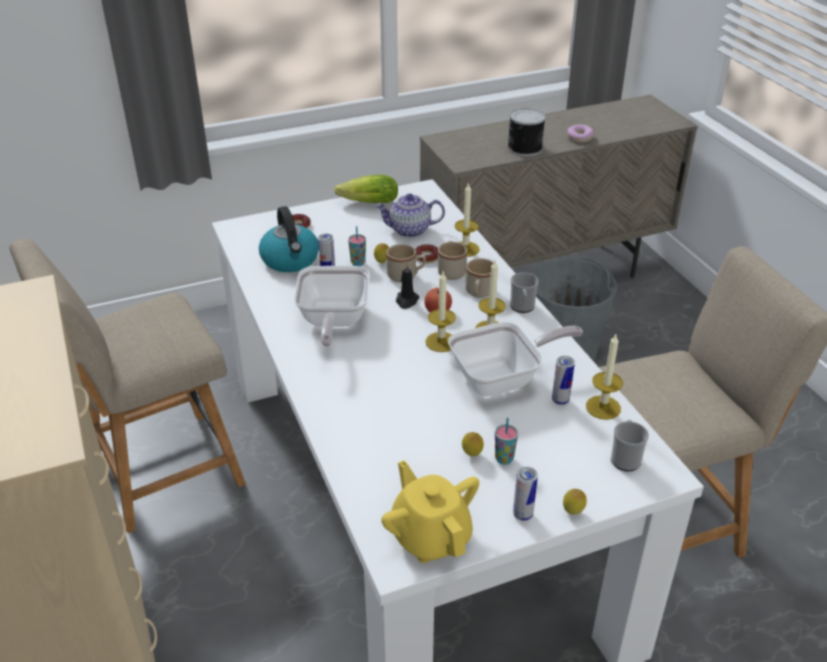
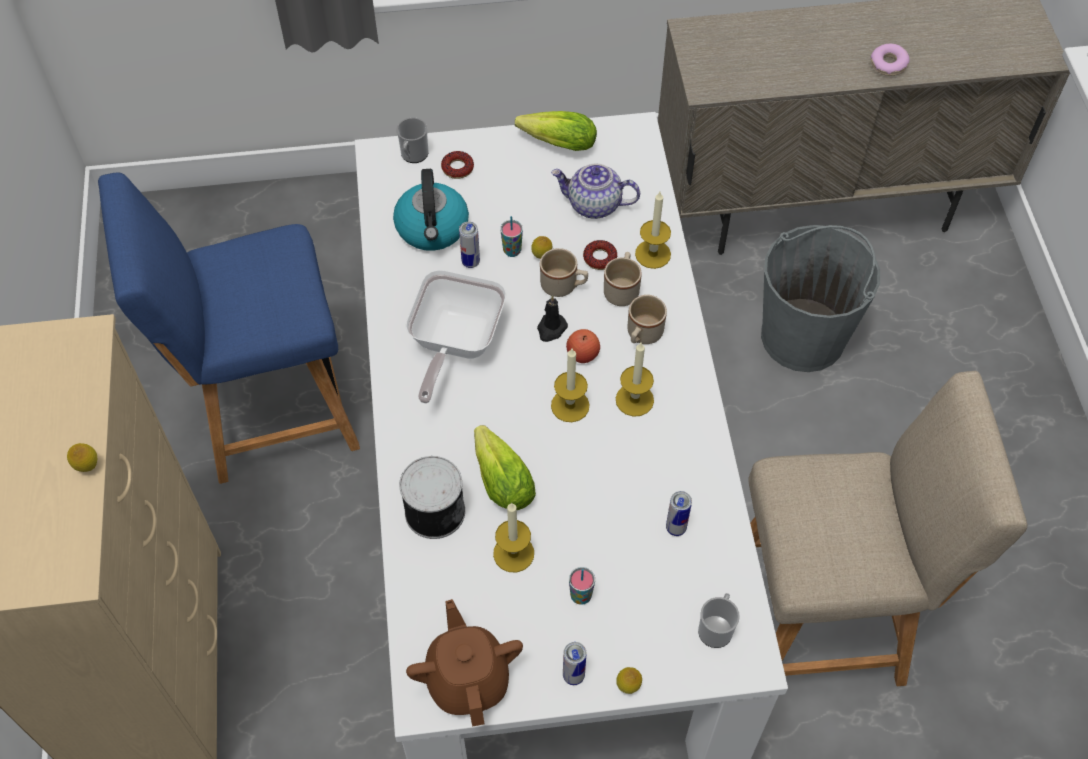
camera: 15 degrees right, 20 degrees up
beige chair [9,239,246,533] -> blue chair [98,172,360,484]
yellow teapot [381,460,479,563] -> brown teapot [406,599,523,727]
frying pan [448,322,583,397] -> none
lemon [462,432,484,456] -> lemon moved to [67,443,97,472]
can [508,108,546,156] -> can moved to [399,456,465,539]
mug [510,272,539,313] -> mug moved to [397,117,428,163]
candle [586,334,623,420] -> candle moved to [493,502,534,572]
none -> lettuce [474,425,536,510]

